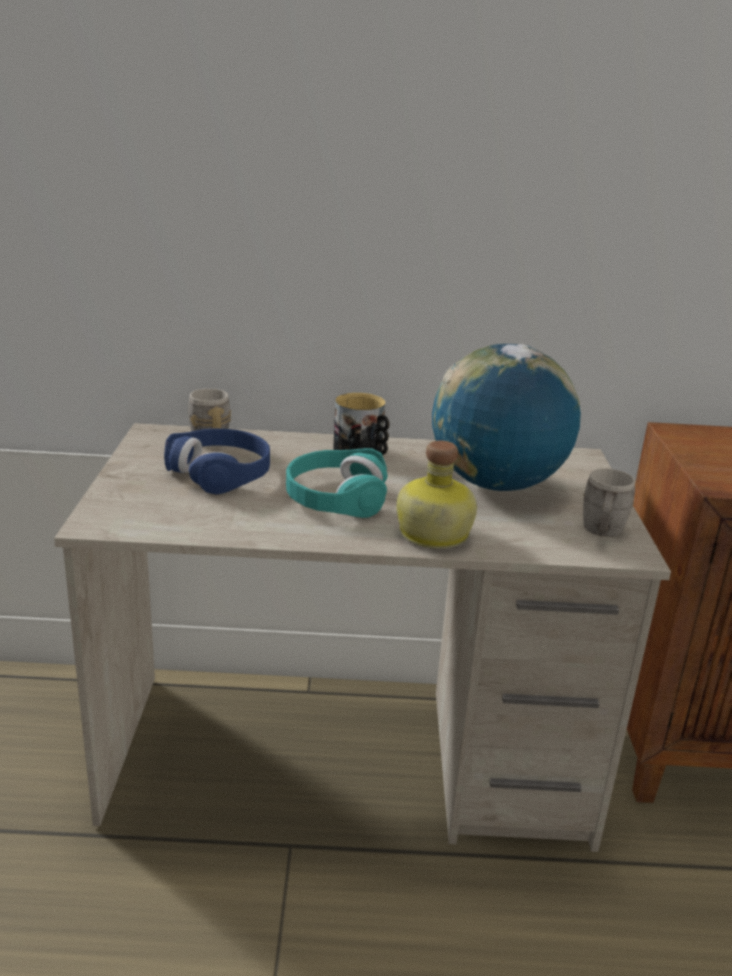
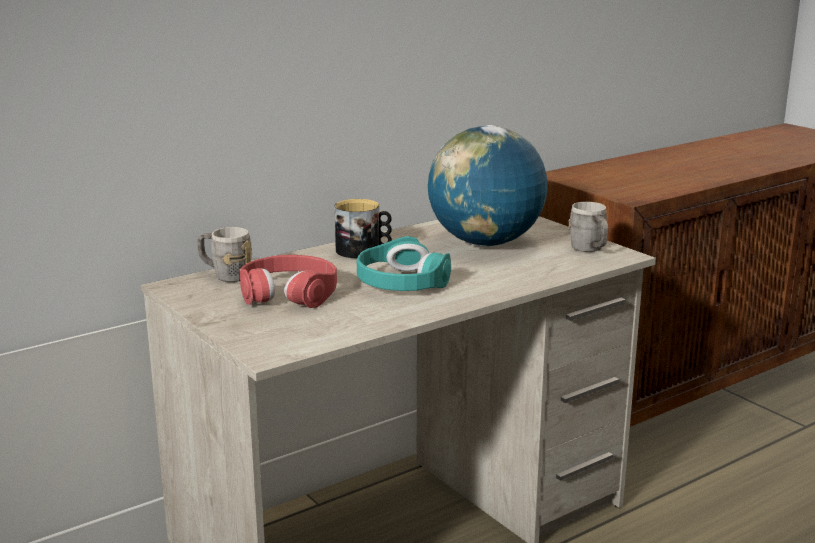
camera: 35 degrees left, 5 degrees down
blue headphones [164,428,270,495] -> red headphones [240,255,337,308]
bottle [397,440,477,549] -> none

